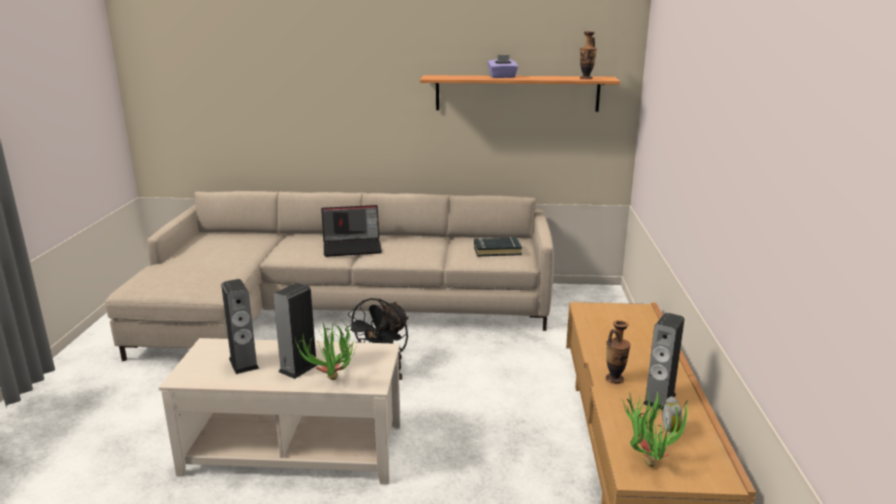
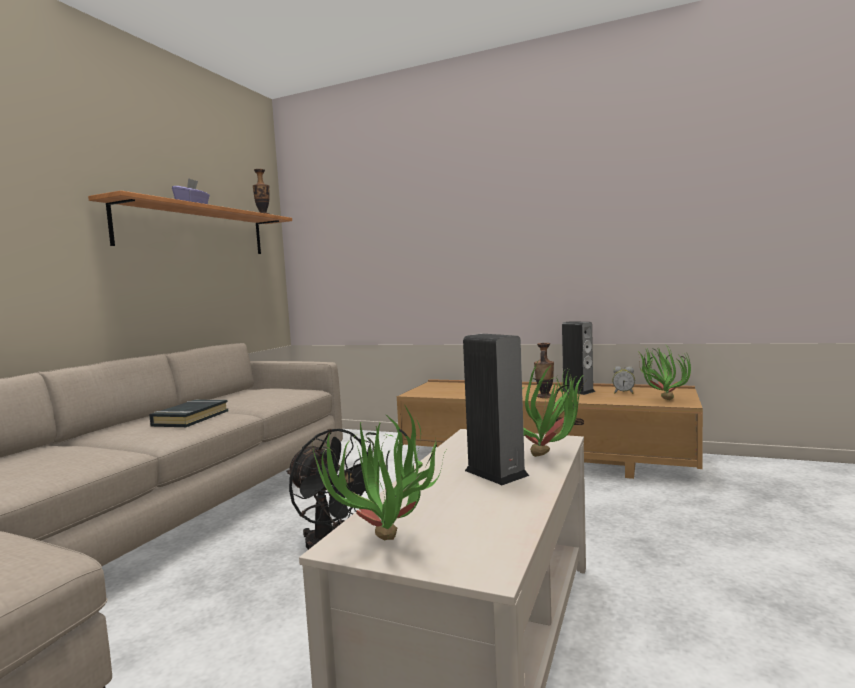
camera: 70 degrees left, 15 degrees down
speaker [221,279,259,374] -> none
laptop [321,205,382,257] -> none
black book [474,237,522,256] -> black book moved to [149,400,228,427]
none -> potted plant [313,406,444,540]

